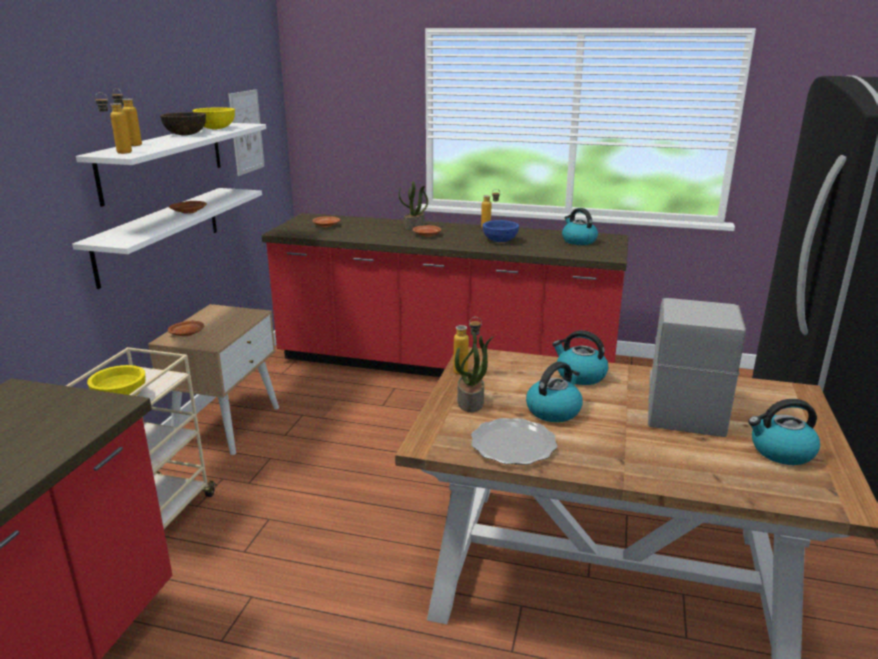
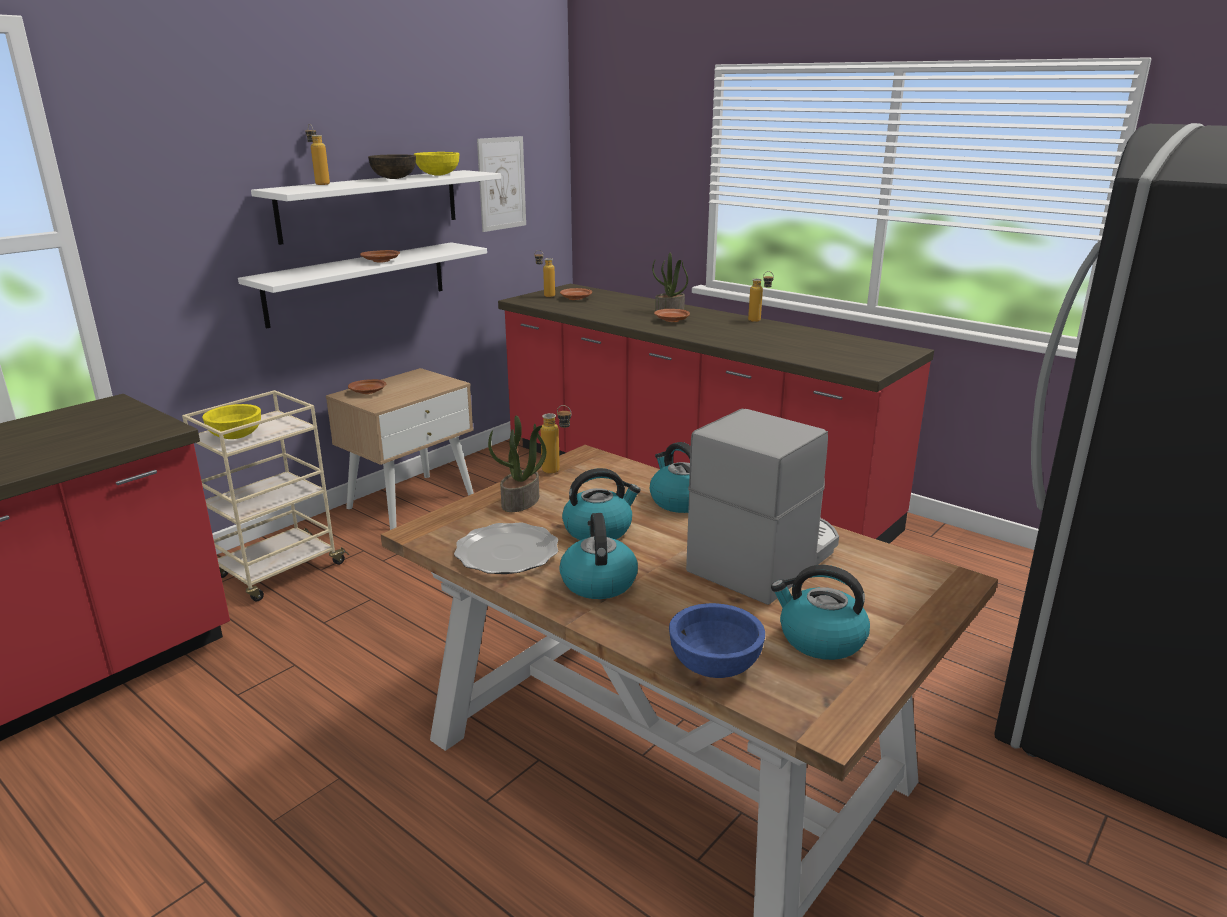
camera: 25 degrees right, 0 degrees up
bottle [95,93,132,154] -> bottle moved to [534,250,555,297]
blue bowl [482,220,519,242] -> blue bowl moved to [669,603,765,678]
kettle [562,208,598,245] -> kettle moved to [559,513,638,599]

